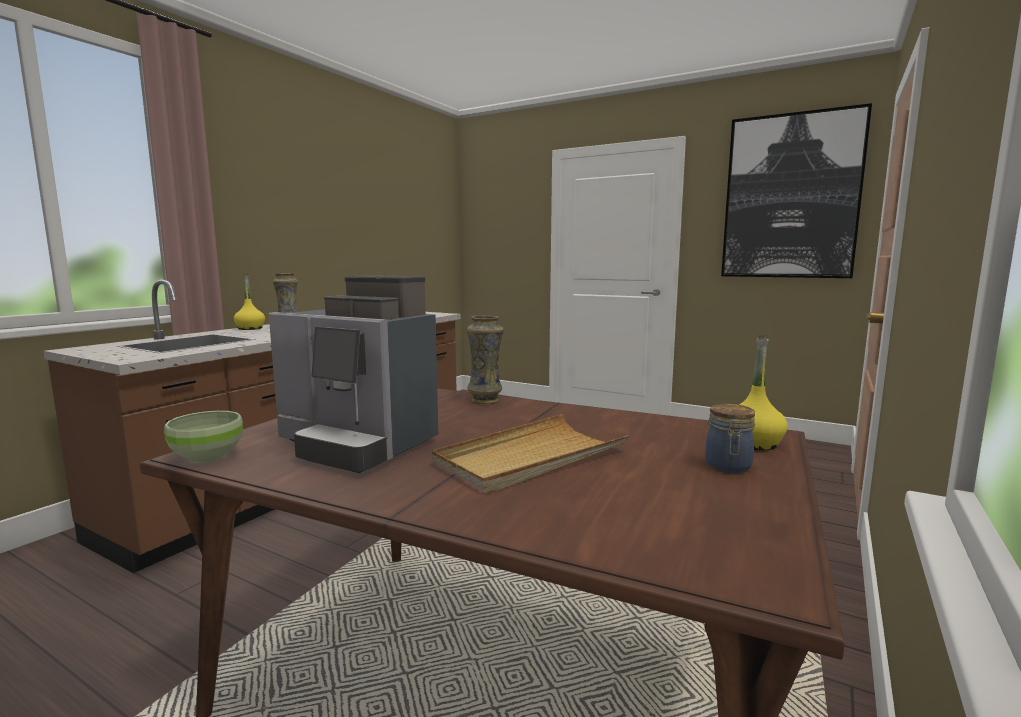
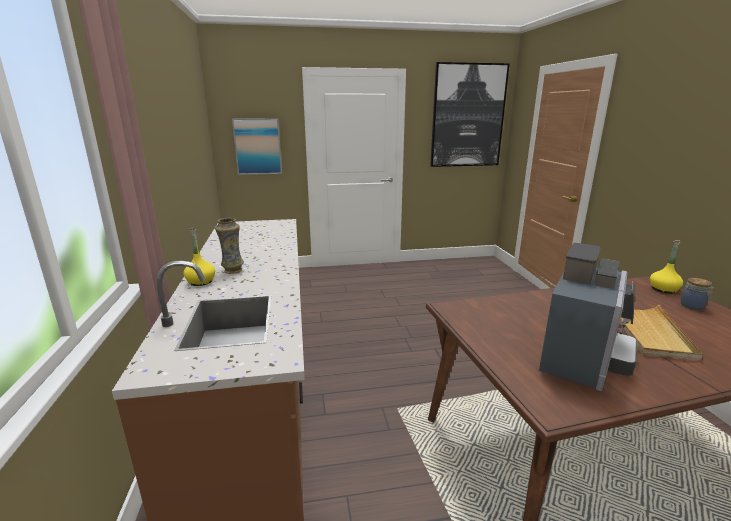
camera: 40 degrees left, 10 degrees up
green bowl [164,411,243,463] -> none
coffee machine [269,275,439,473] -> coffee machine turned 45 degrees counterclockwise [539,243,637,391]
vase [467,315,504,404] -> none
none -> picture [232,118,282,175]

